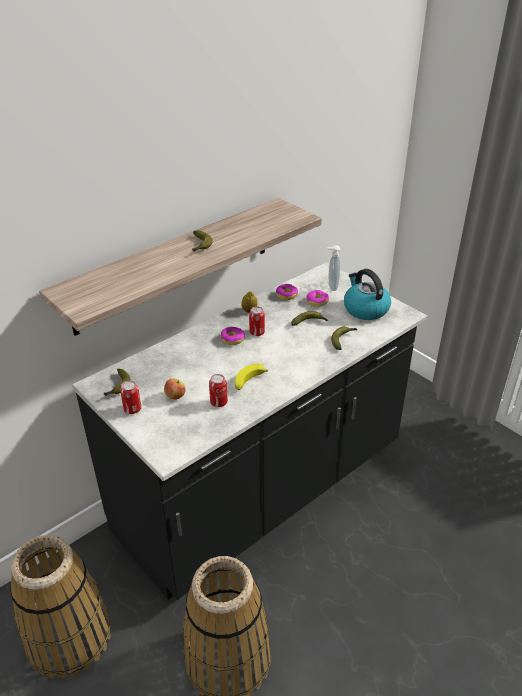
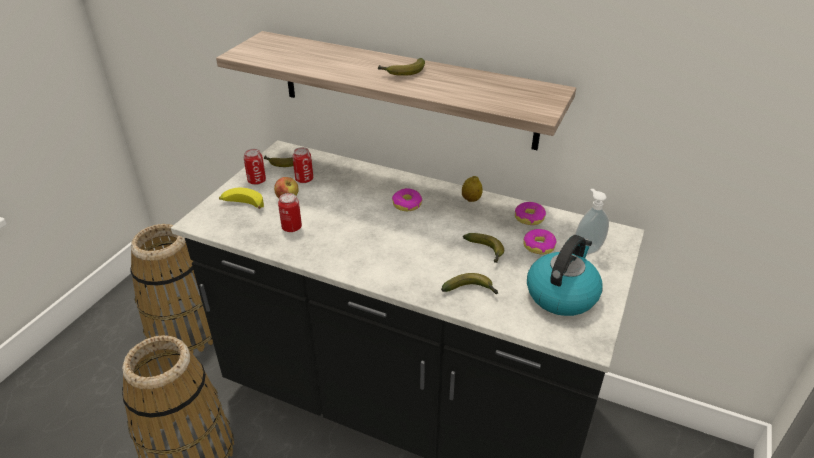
camera: 65 degrees right, 0 degrees up
banana [235,363,268,390] -> banana moved to [219,188,264,209]
can [249,306,265,336] -> can moved to [292,147,313,183]

